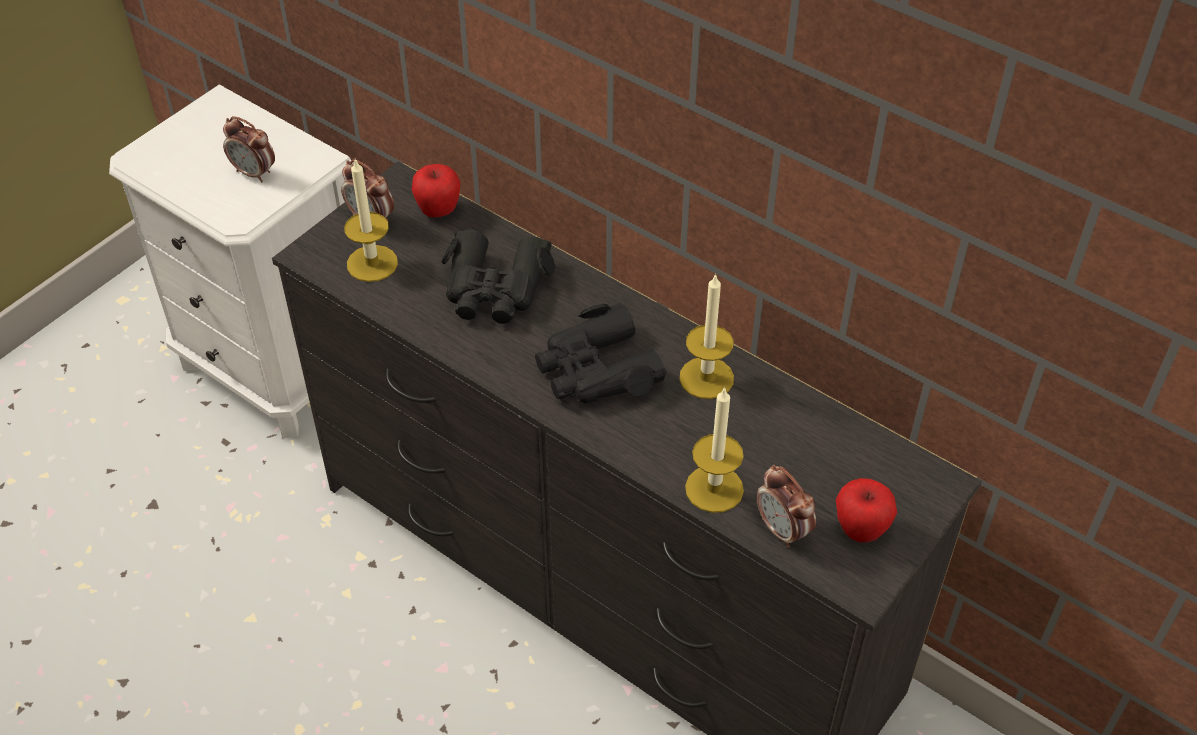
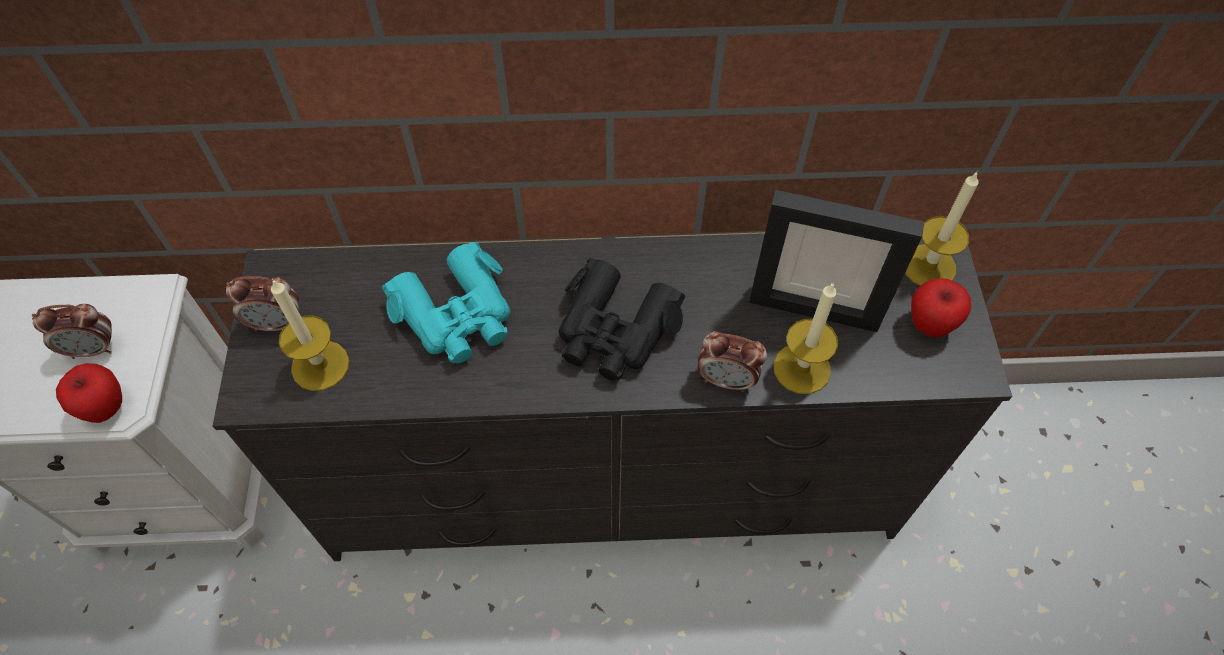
camera: 40 degrees left, 10 degrees up
apple [411,164,460,217] -> apple moved to [56,363,122,423]
black binoculars [441,230,555,324] -> turquoise binoculars [382,241,510,363]
candle [679,273,734,399] -> candle moved to [905,171,979,286]
alarm clock [756,465,816,548] -> alarm clock moved to [698,331,767,392]
none -> picture frame [749,190,924,332]

